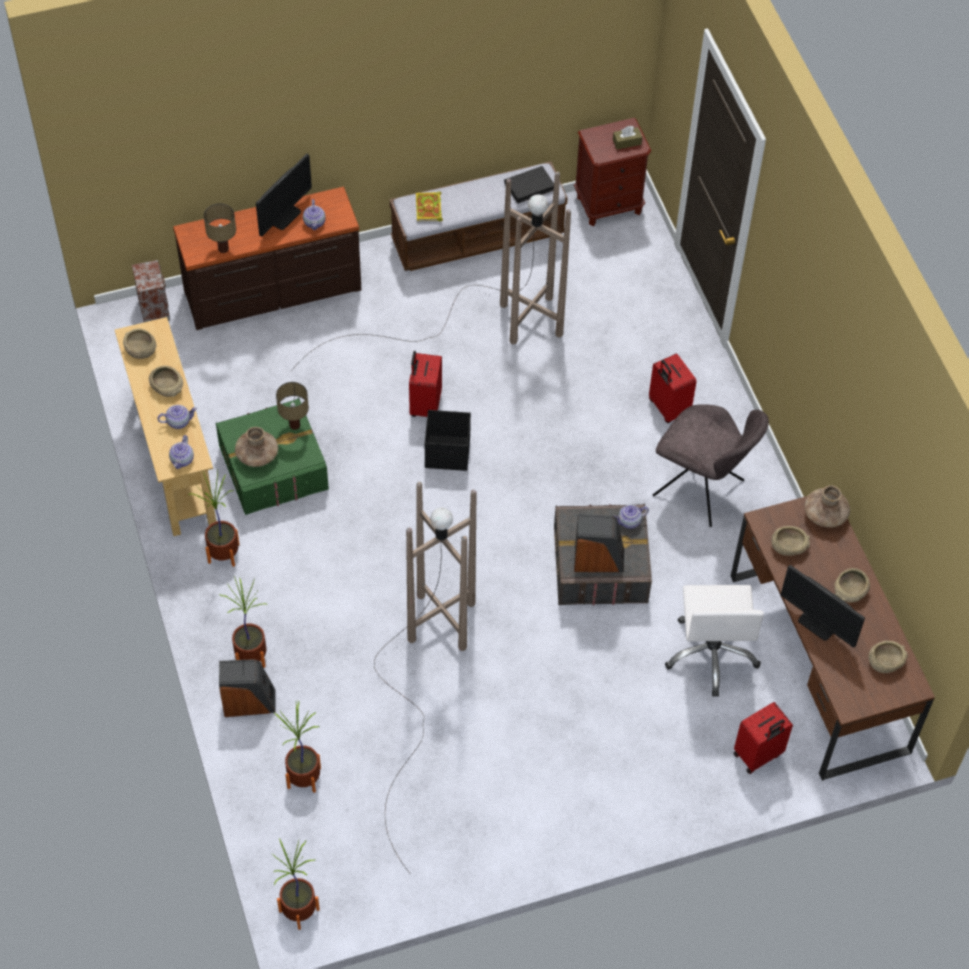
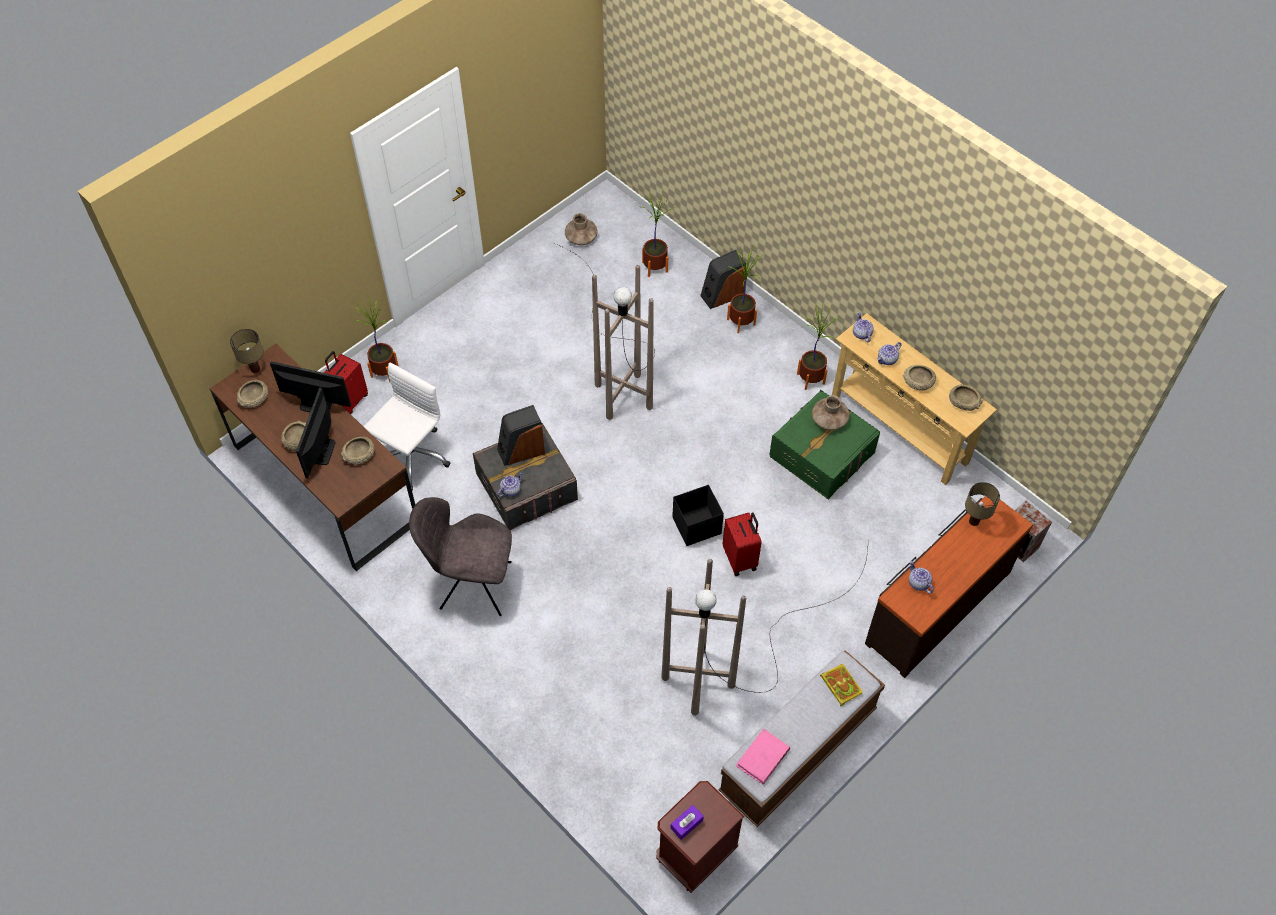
camera: 155 degrees right, 0 degrees up
monitor [256,154,312,237] -> monitor moved to [296,387,336,478]
potted plant [271,838,320,930] -> potted plant moved to [354,296,399,382]
table lamp [276,382,309,430] -> table lamp moved to [230,329,263,373]
black book [504,166,554,204] -> pink book [736,729,790,784]
brown tissue box [613,126,642,149] -> purple tissue box [670,805,704,840]
red suitcase [649,354,697,423] -> none
white office chair [665,585,764,697] -> white office chair turned 60 degrees clockwise [364,362,450,491]
brown vase [805,485,850,528] -> brown vase moved to [565,213,598,245]

